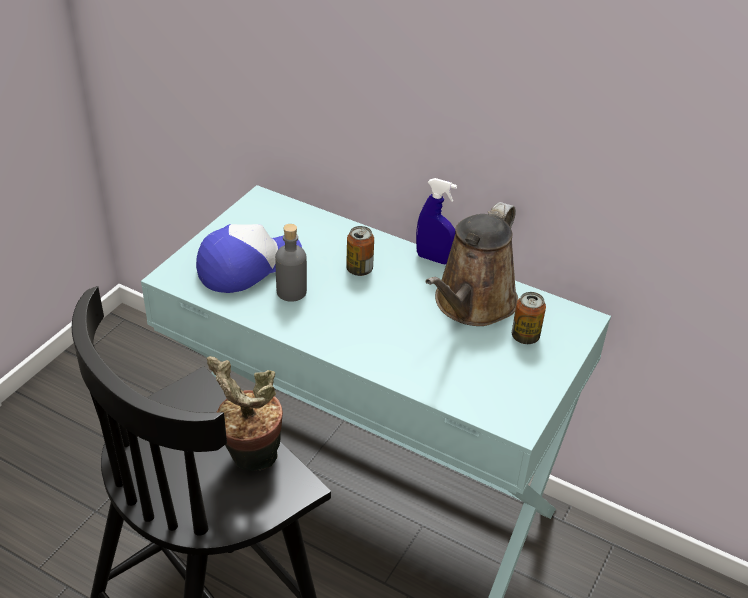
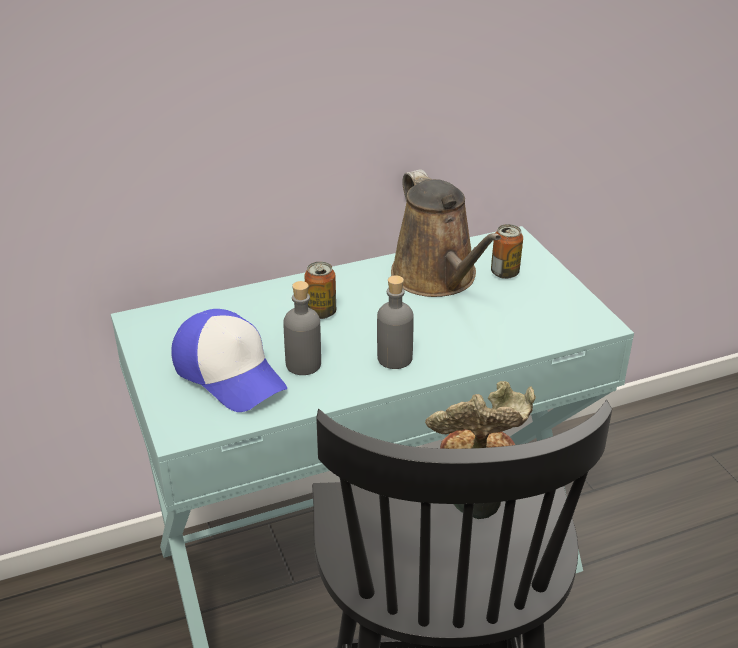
camera: 50 degrees left, 5 degrees down
cap [196,224,302,293] -> cap turned 135 degrees clockwise [171,309,287,412]
blue spray bottle [416,178,457,264] -> none
none -> grey bottle [377,275,414,369]

